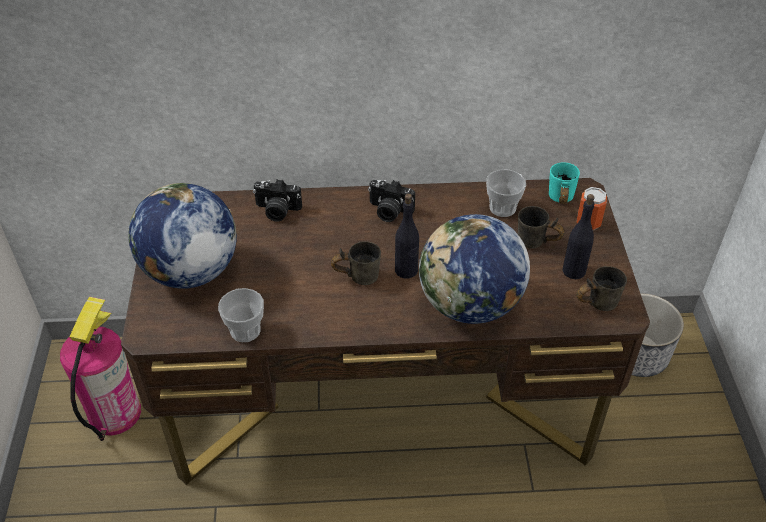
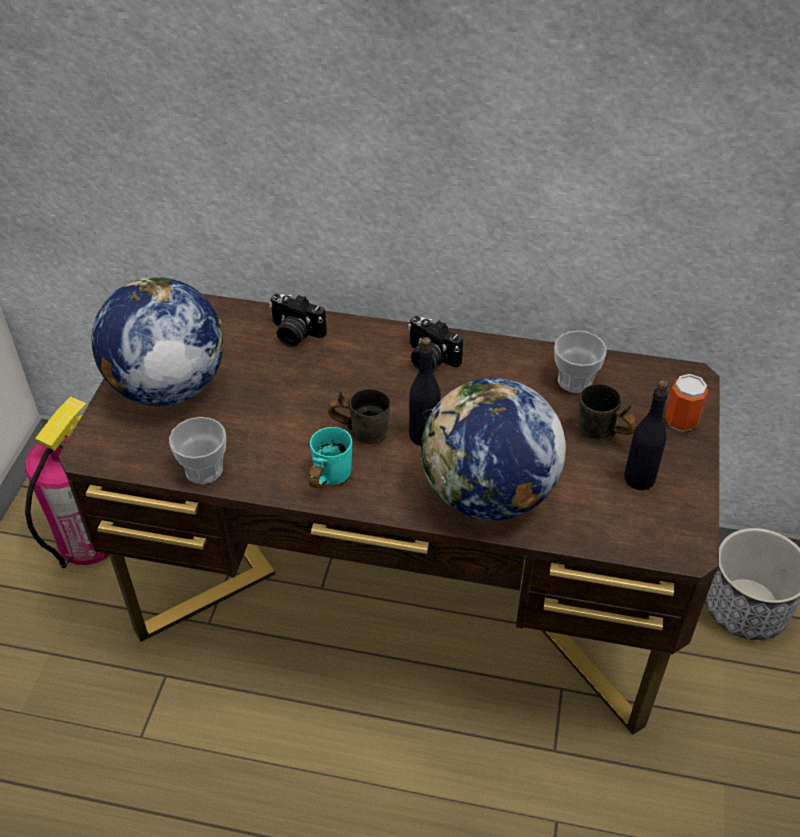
camera: 15 degrees right, 0 degrees up
turquoise mug [549,162,580,204] -> turquoise mug moved to [309,427,352,488]
grey mug [576,266,627,311] -> none

